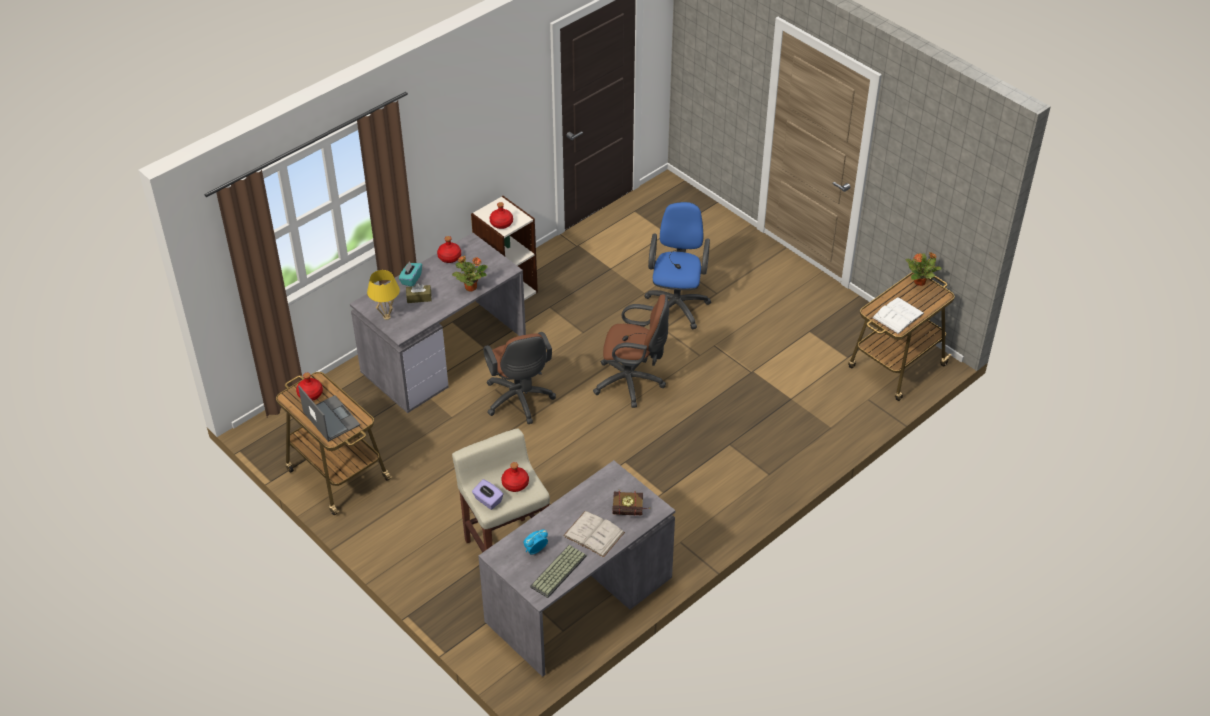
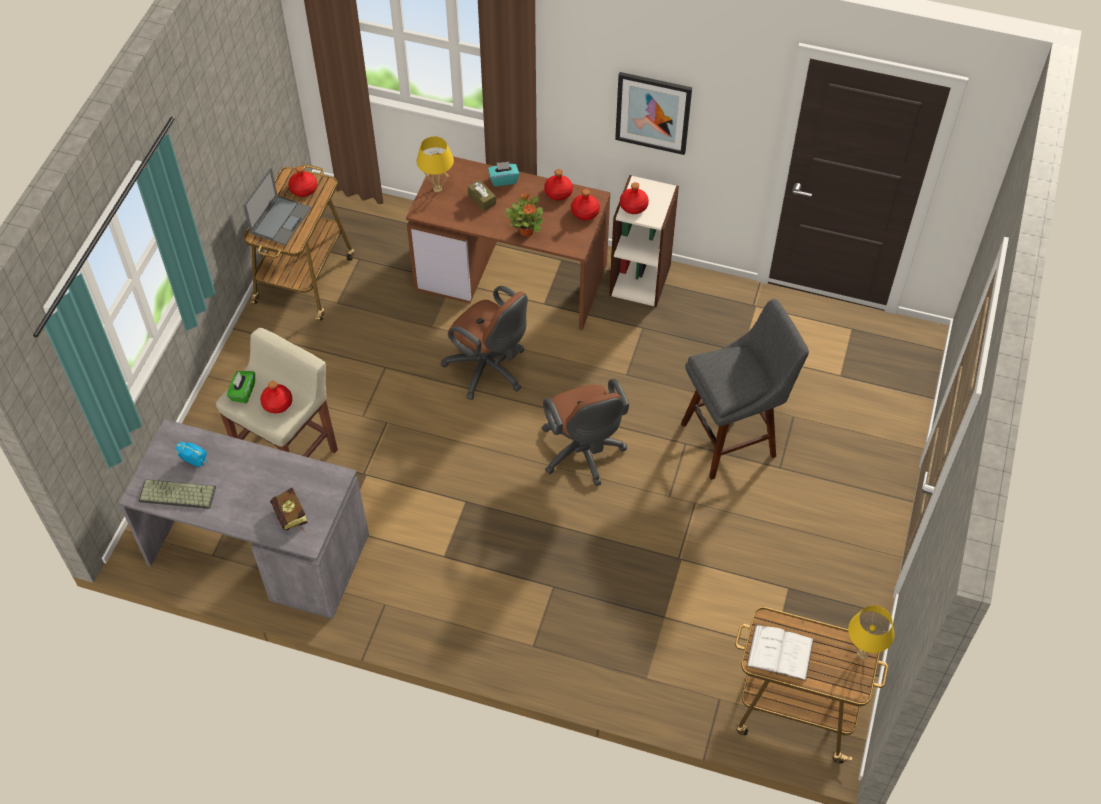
camera: 60 degrees right, 10 degrees up
grey desk [350,233,526,413] -> brown desk [406,153,610,330]
purple tissue box [472,479,503,510] -> green tissue box [227,371,255,403]
brown office chair [484,332,556,424] -> brown office chair turned 90 degrees counterclockwise [441,286,528,400]
white book [563,511,625,558] -> none
blue office chair [644,202,711,330] -> grey stool [681,299,809,480]
potted plant [905,252,942,286] -> yellow table lamp [848,605,894,659]
none -> red bottle [571,189,600,220]
none -> picture [615,72,692,155]

